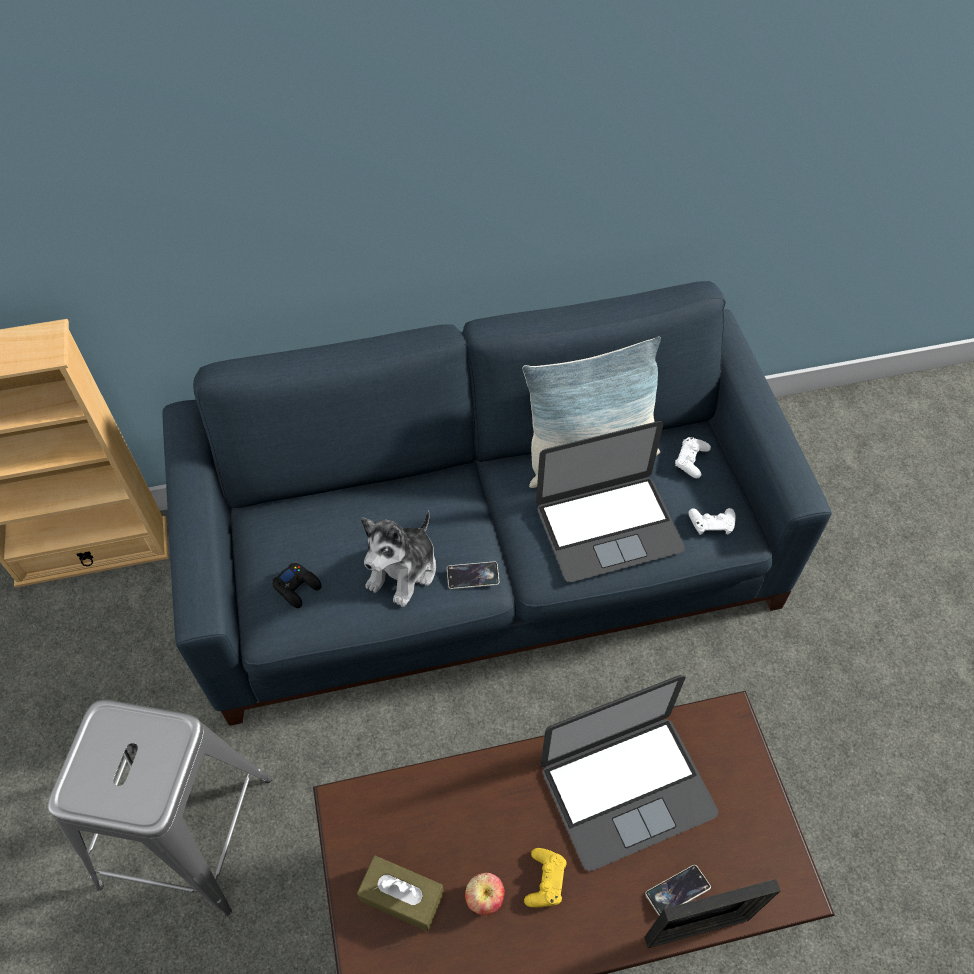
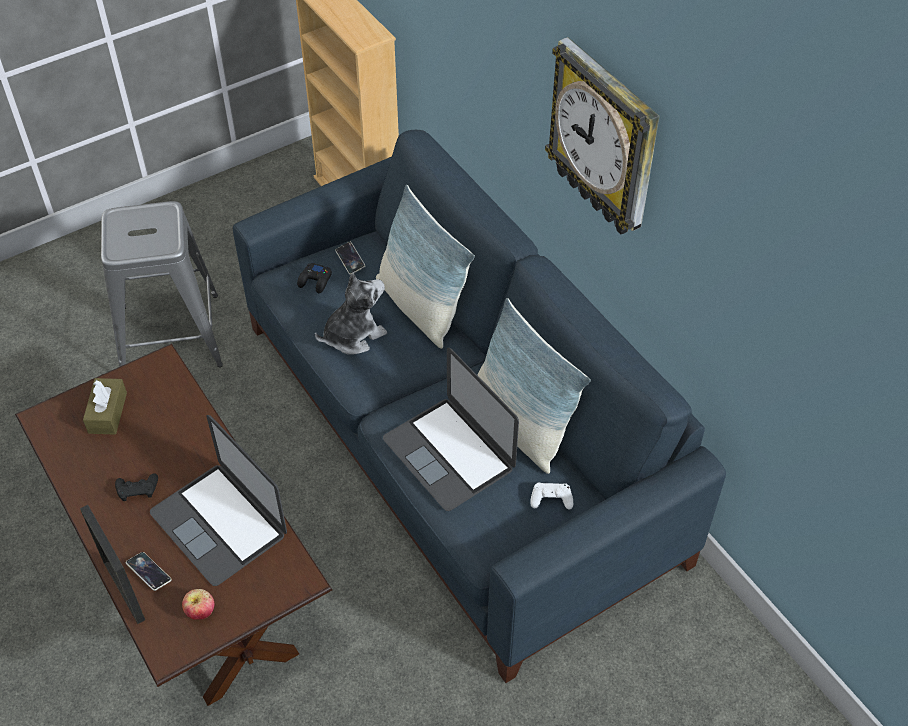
camera: 70 degrees right, 5 degrees down
plush toy [361,510,436,607] -> plush toy turned 135 degrees clockwise [315,273,387,355]
phone [447,561,499,589] -> phone moved to [335,242,365,275]
apple [465,873,505,915] -> apple moved to [182,589,215,620]
yellow game controller [524,848,566,907] -> black game controller [115,473,158,501]
white game controller [688,508,736,535] -> none
none -> pillow [376,185,475,349]
none -> wall clock [545,37,660,234]

